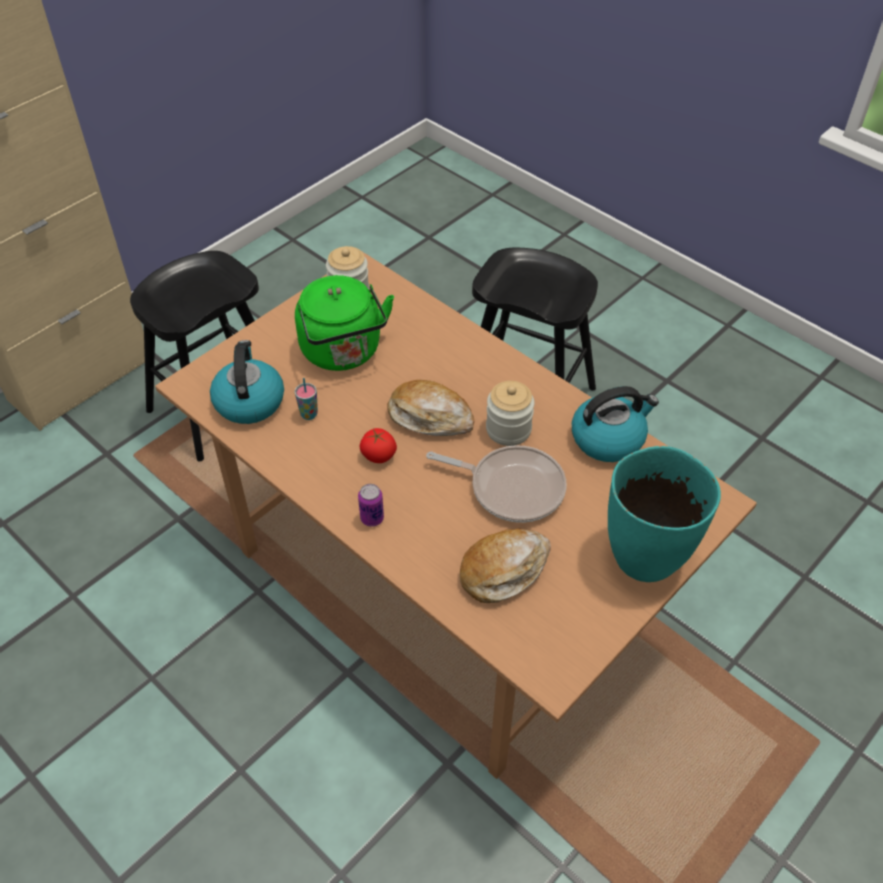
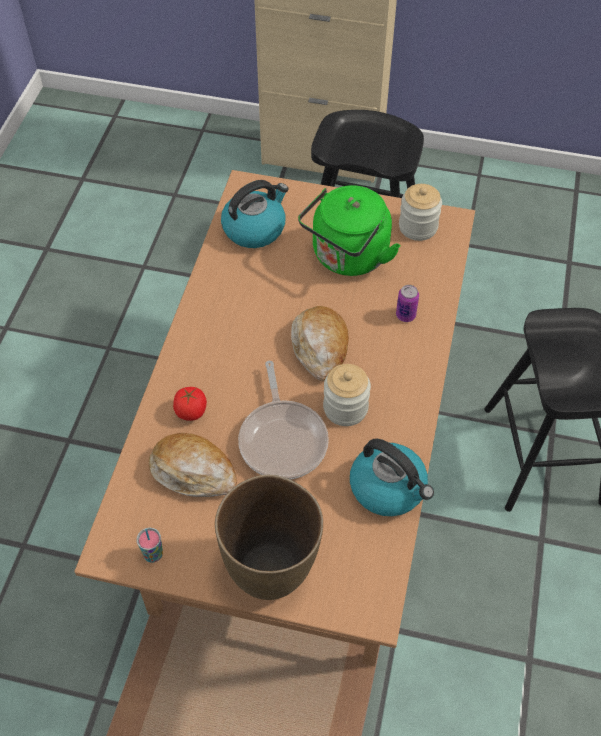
camera: 60 degrees right, 5 degrees up
cup [295,378,318,420] -> cup moved to [137,528,163,563]
can [358,484,384,527] -> can moved to [396,285,419,322]
tomato [360,428,397,463] -> tomato moved to [173,387,207,421]
turquoise vase [608,446,721,582] -> brown vase [215,475,323,600]

